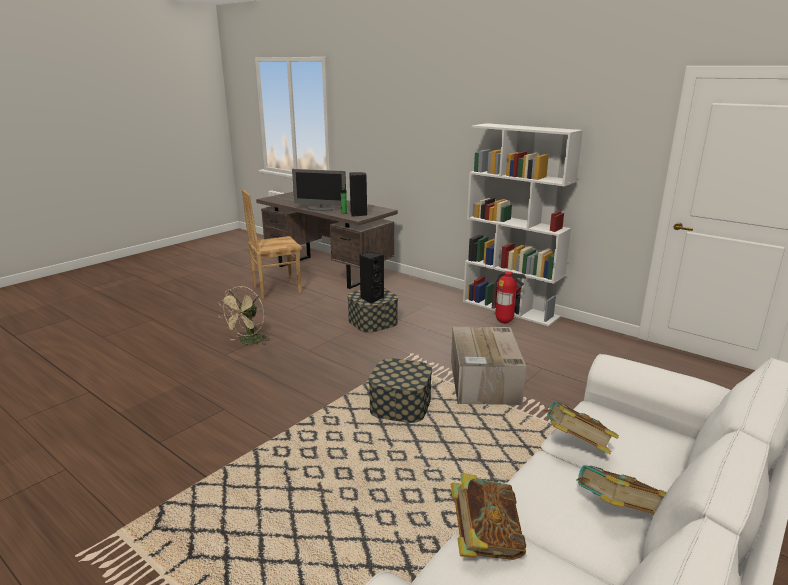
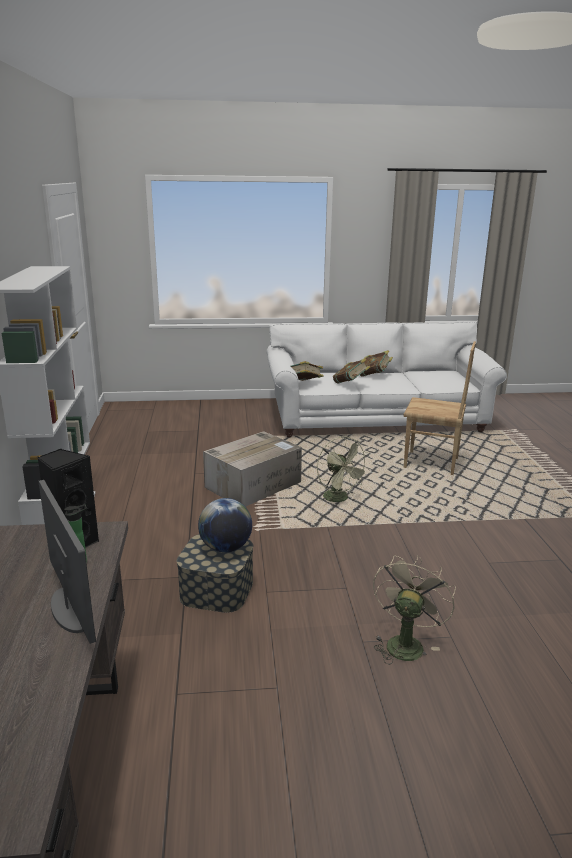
camera: 135 degrees left, 0 degrees up
beige fan [219,286,270,345] -> beige fan turned 45 degrees counterclockwise [373,555,456,665]
brown chair [242,190,302,299] -> brown chair moved to [404,341,476,475]
black speaker [359,252,384,304] -> globe [198,498,252,553]
storage box [368,358,432,423] -> green fan [317,436,369,506]
book [451,473,526,560] -> book moved to [290,361,324,381]
fire extinguisher [492,271,526,323] -> none

